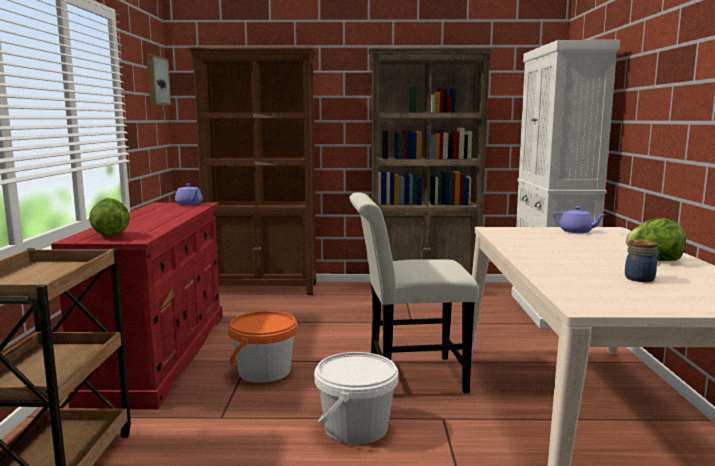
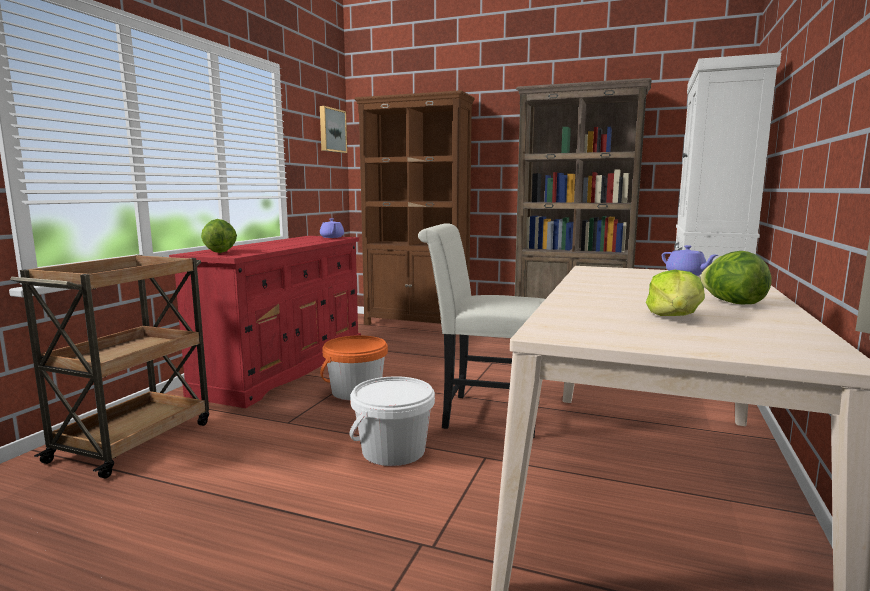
camera: 20 degrees right, 0 degrees up
jar [625,239,661,282] -> lettuce [646,270,705,316]

